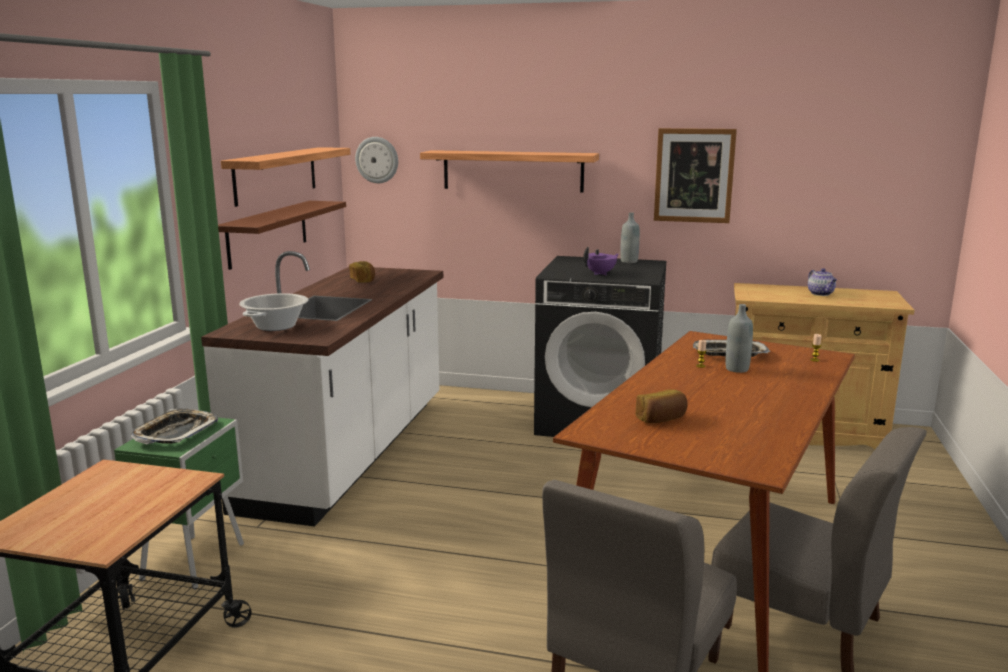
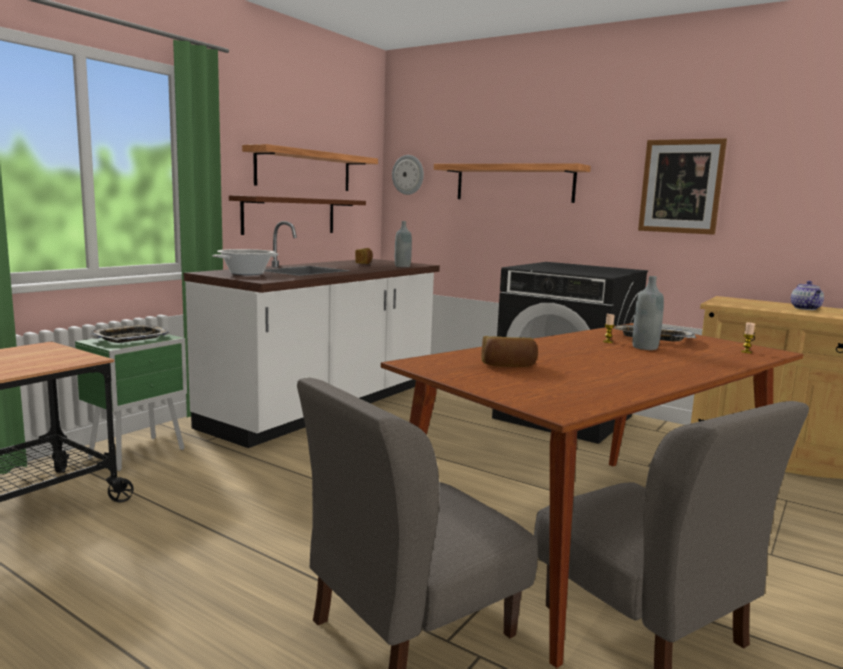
camera: 20 degrees right, 5 degrees down
purple teapot [583,247,619,275] -> none
grey bottle [620,212,640,263] -> grey bottle moved to [395,221,412,267]

